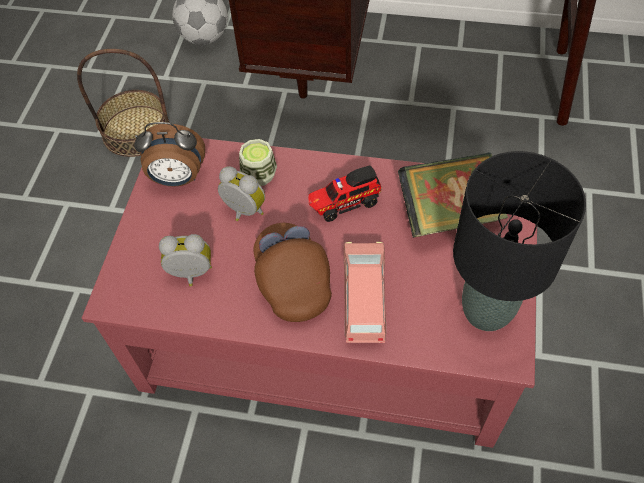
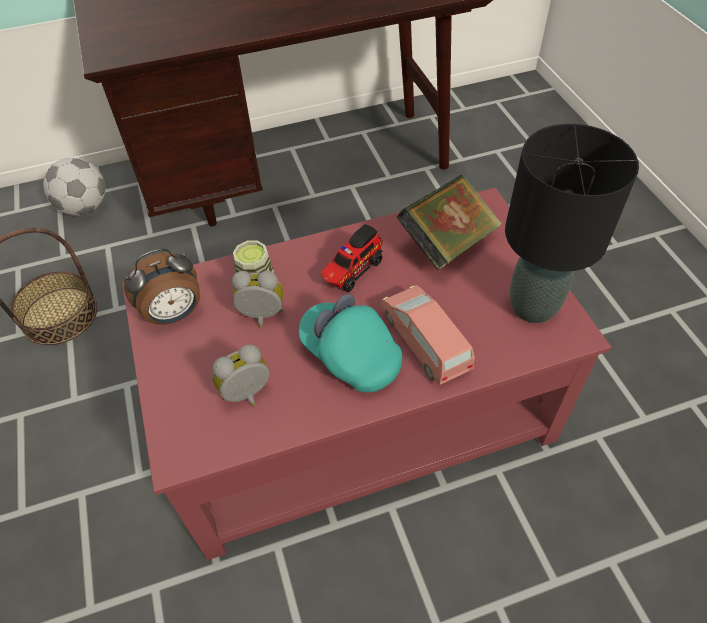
camera: 30 degrees left, 5 degrees down
brown cap [253,223,332,322] -> turquoise cap [299,294,402,392]

